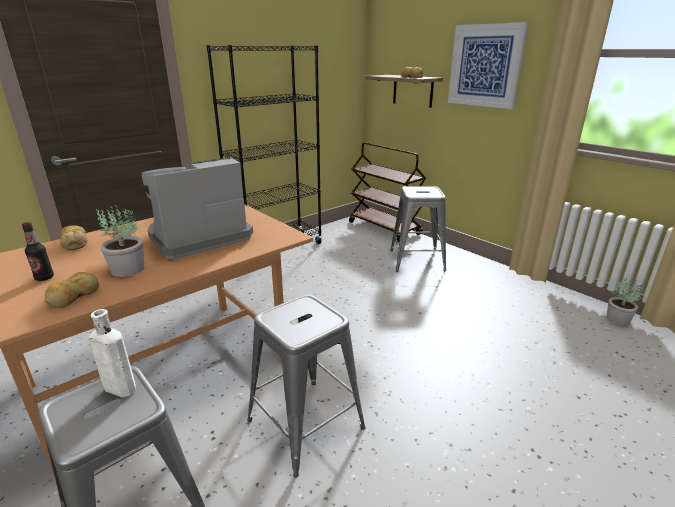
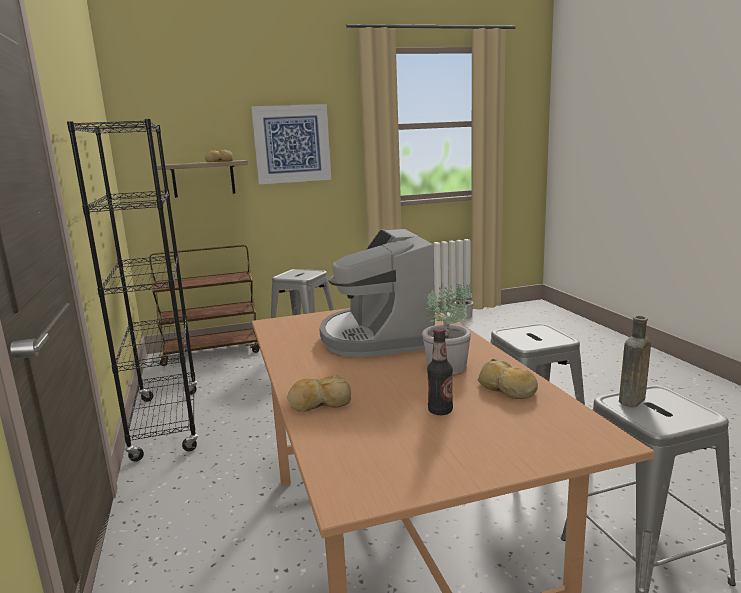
camera: 65 degrees left, 10 degrees down
white bottle [89,309,136,397] -> brown bottle [619,316,651,407]

